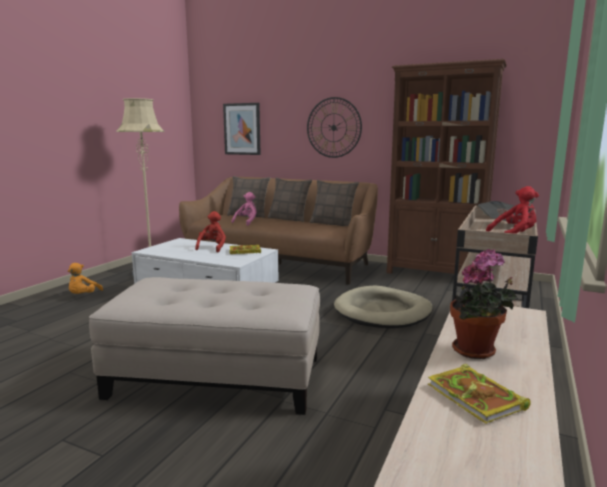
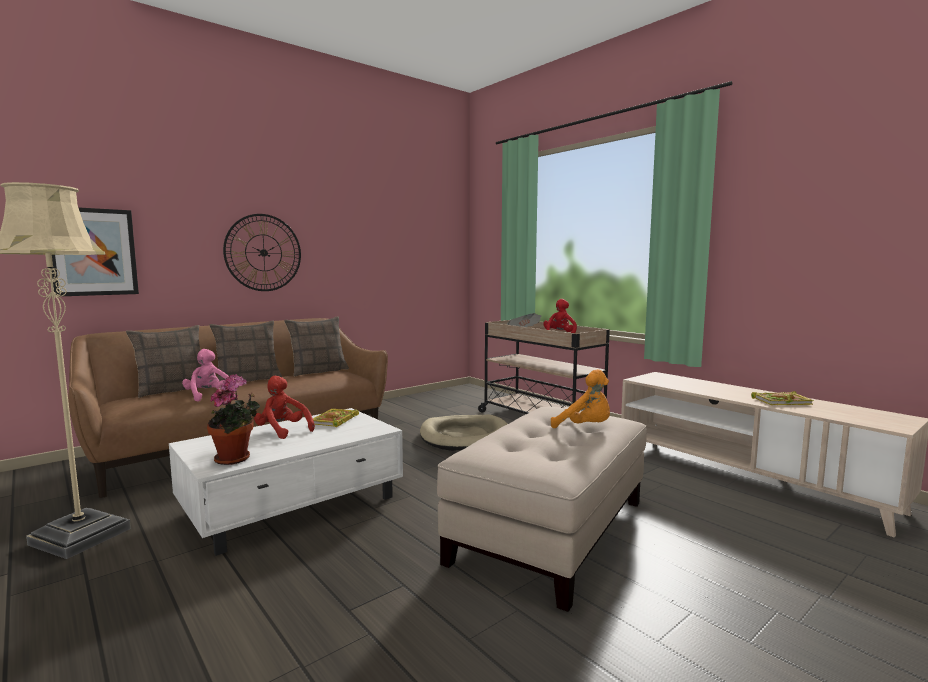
camera: 65 degrees left, 5 degrees down
orange plush toy [68,263,103,294] -> orange plush toy moved to [551,369,610,428]
brown bookcase [386,59,507,274] -> none
potted plant [450,249,517,359] -> potted plant moved to [207,374,260,465]

